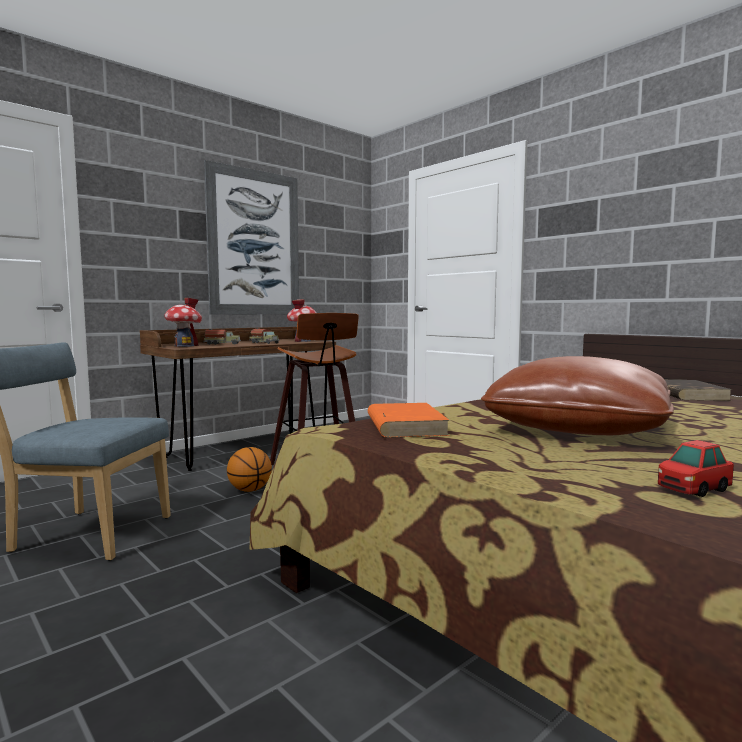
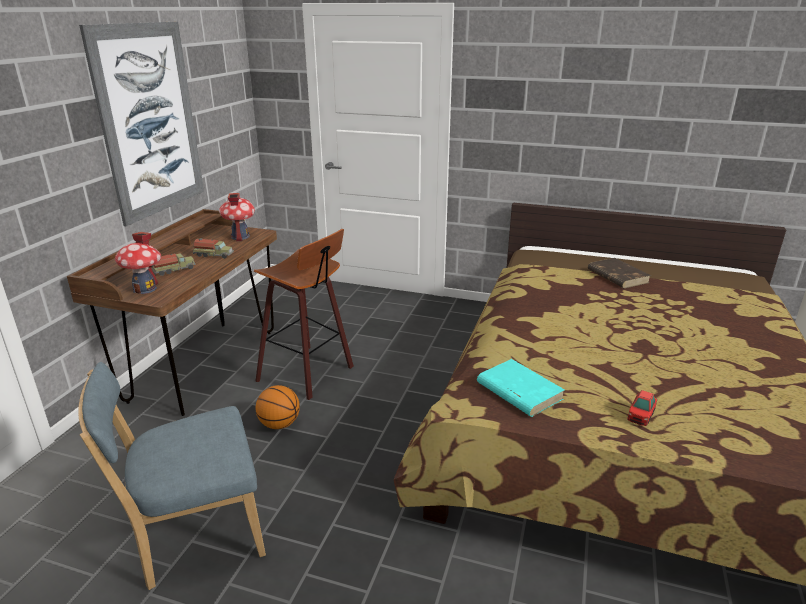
camera: 30 degrees left, 20 degrees up
orange book [368,403,450,438] -> turquoise book [477,359,565,417]
brown pillow [481,356,674,435] -> none
toy car [658,440,734,497] -> toy car moved to [627,390,657,426]

